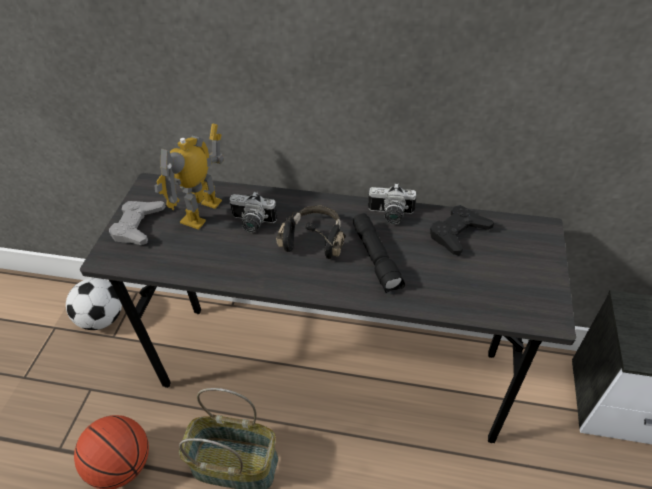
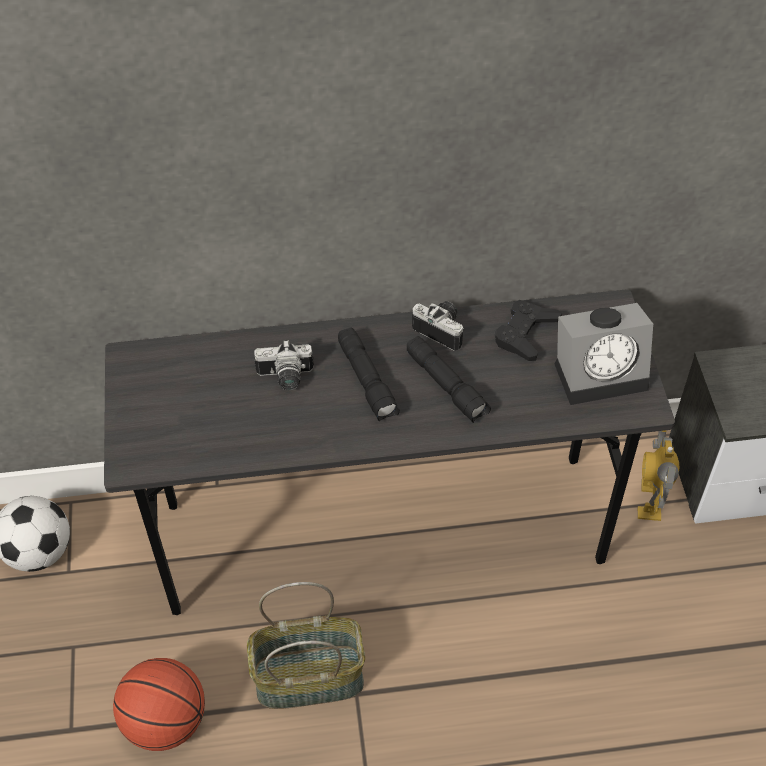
camera: 20 degrees left, 5 degrees up
grey game controller [109,201,166,245] -> none
toy robot [154,123,224,230] -> toy robot moved to [638,430,679,521]
black headphones [276,205,345,259] -> black flashlight [338,327,400,422]
camera [368,183,416,224] -> camera turned 135 degrees counterclockwise [412,301,464,351]
none -> alarm clock [555,303,653,405]

